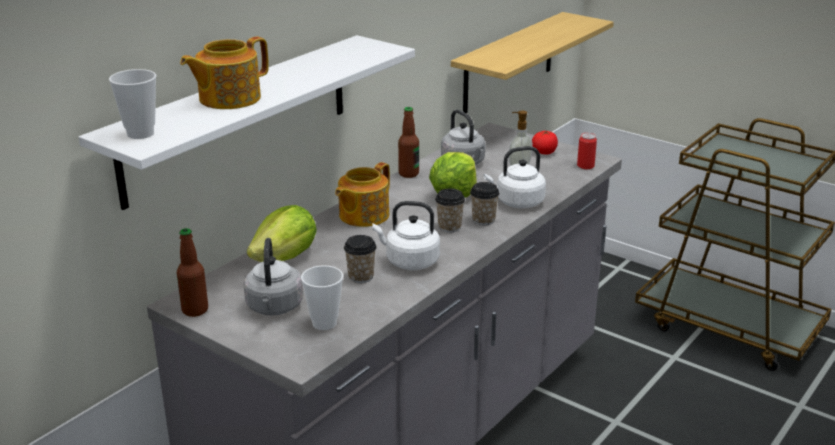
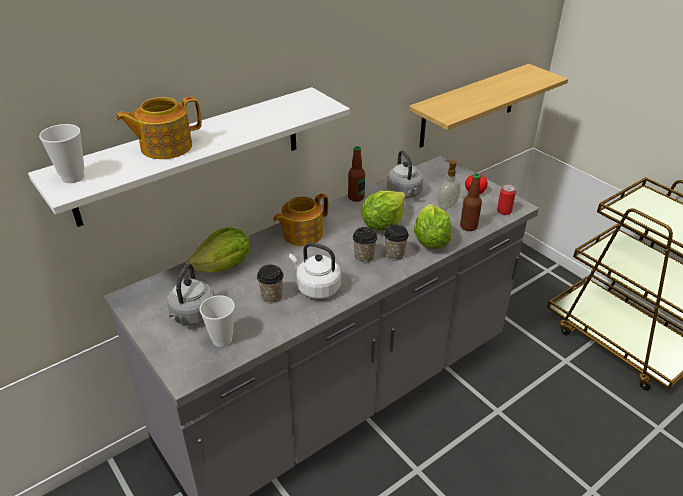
camera: 15 degrees right, 10 degrees up
bottle [177,228,208,317] -> bottle moved to [460,173,482,231]
white kettle [484,146,546,208] -> lettuce [414,204,451,249]

